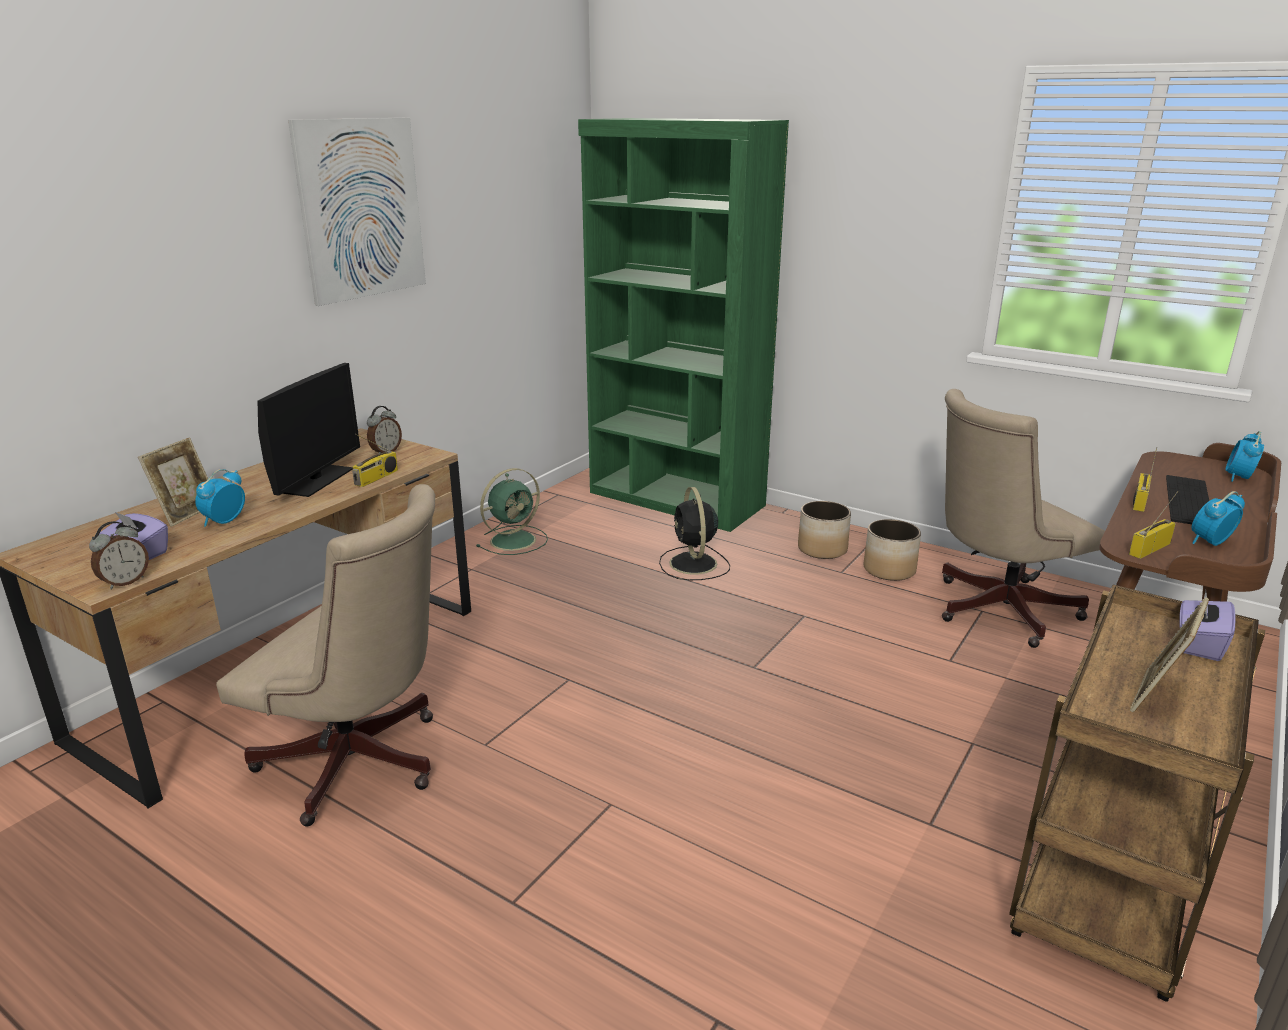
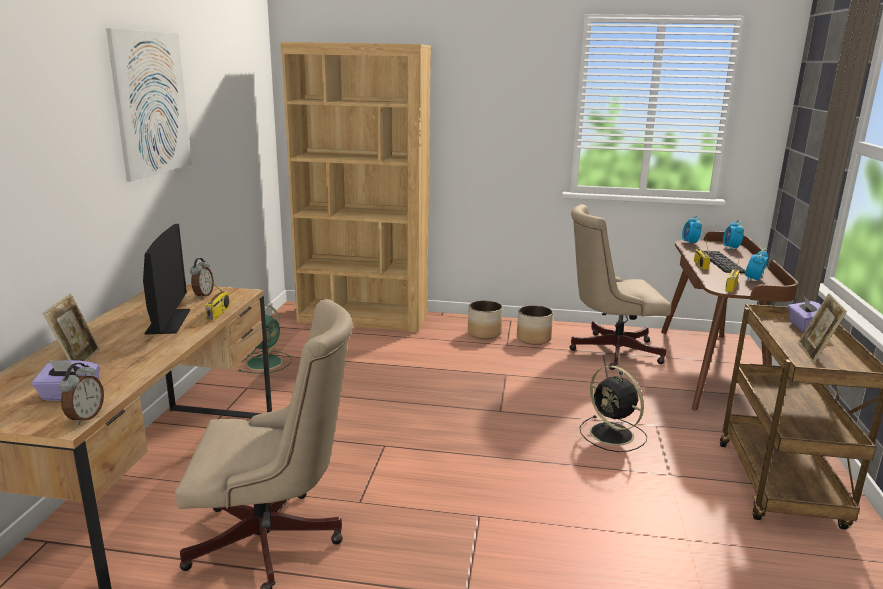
camera: 25 degrees left, 5 degrees down
alarm clock [195,469,245,527] -> alarm clock moved to [682,216,702,245]
green bookcase [578,118,789,532] -> brown bookcase [280,42,431,332]
black fan [659,487,730,580] -> black fan moved to [579,366,647,452]
beige office chair [942,389,1105,648] -> beige office chair turned 45 degrees clockwise [569,204,671,370]

